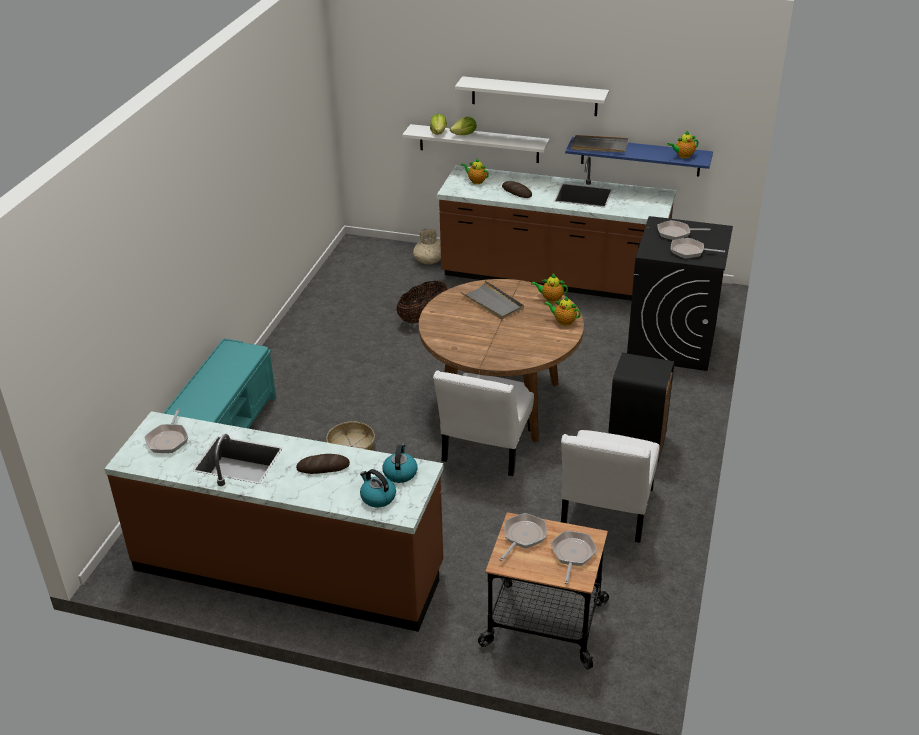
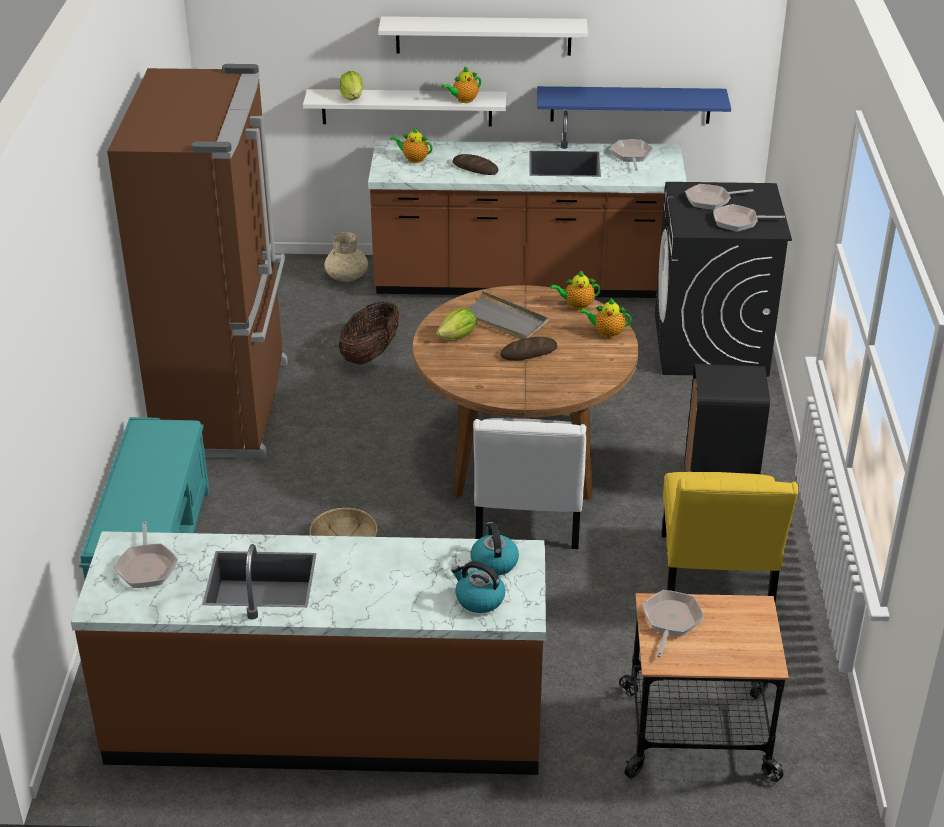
camera: 15 degrees left, 0 degrees up
bread [296,454,350,474] -> bread moved to [500,337,557,360]
lettuce [450,117,477,135] -> lettuce moved to [436,308,476,340]
frying pan [550,531,597,585] -> frying pan moved to [610,139,653,171]
white chair [561,430,660,543] -> yellow chair [661,472,798,603]
grey tray [571,135,628,152] -> none
teapot [667,131,698,158] -> teapot moved to [442,66,481,103]
none -> brown fridge [107,64,288,458]

